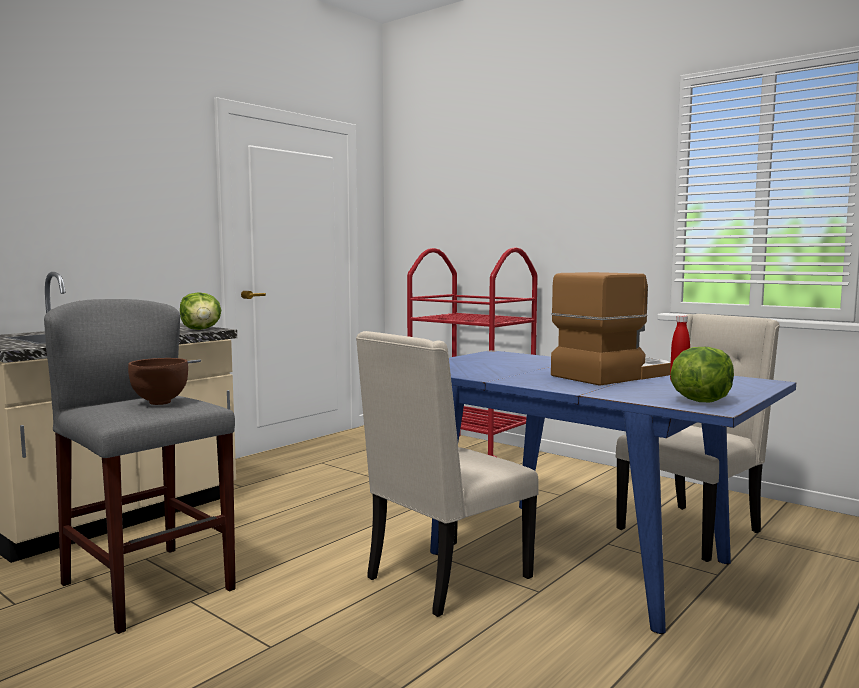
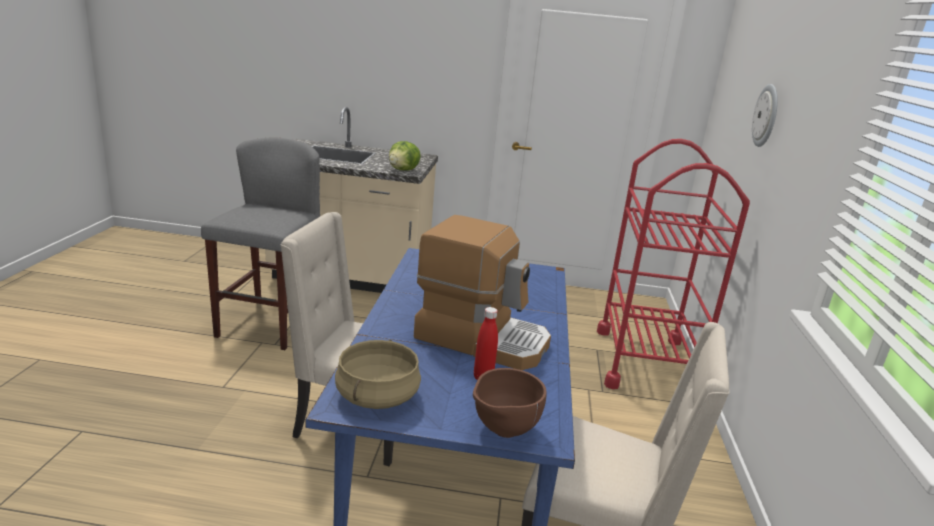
camera: 55 degrees right, 15 degrees up
brown bowl [128,358,188,405] -> brown bowl moved to [473,368,546,438]
lettuce [670,347,734,402] -> beige cooking pot [335,340,421,409]
none -> wall clock [752,84,778,147]

